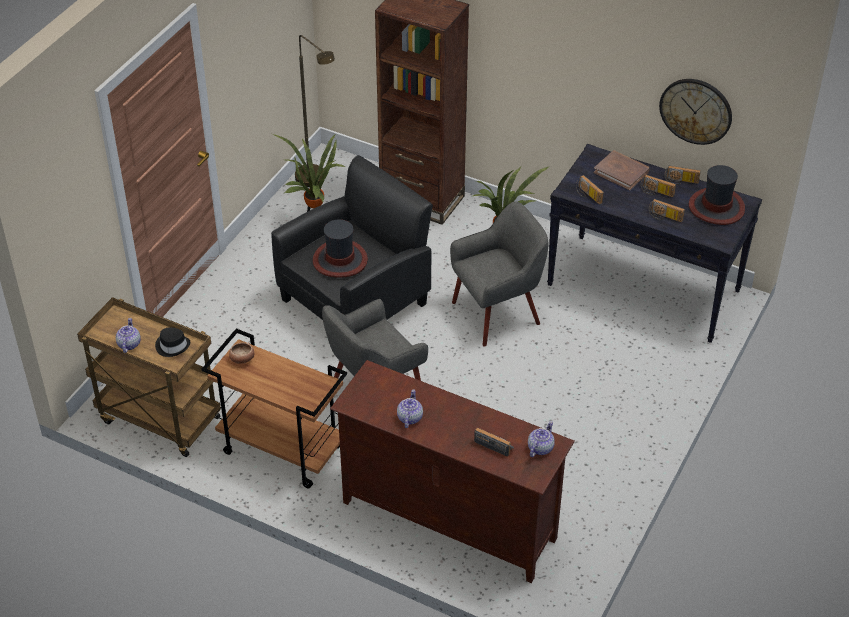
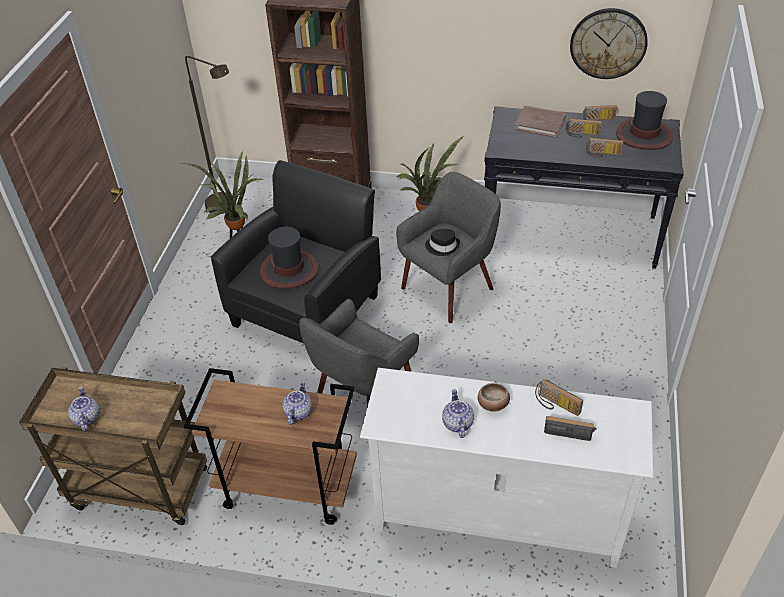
camera: 15 degrees left, 0 degrees up
black hat [155,327,190,357] -> black hat moved to [425,229,460,256]
bowl [229,342,255,364] -> bowl moved to [478,381,510,412]
brown tv stand [330,360,575,583] -> white tv stand [360,368,654,568]
teapot [528,421,555,457] -> teapot moved to [283,381,312,425]
radio [576,175,604,204] -> radio moved to [535,379,583,416]

